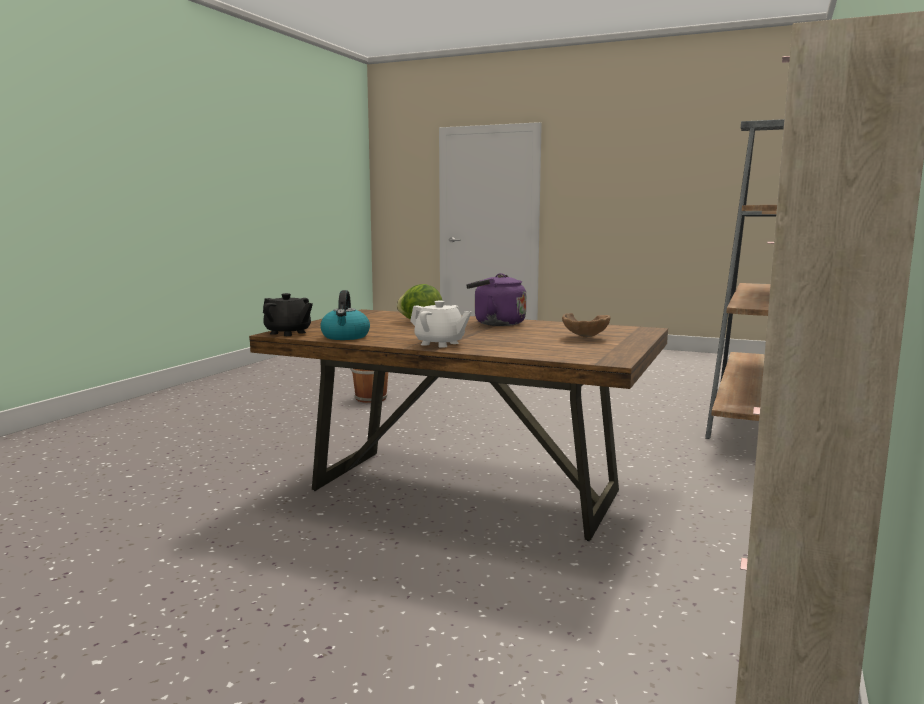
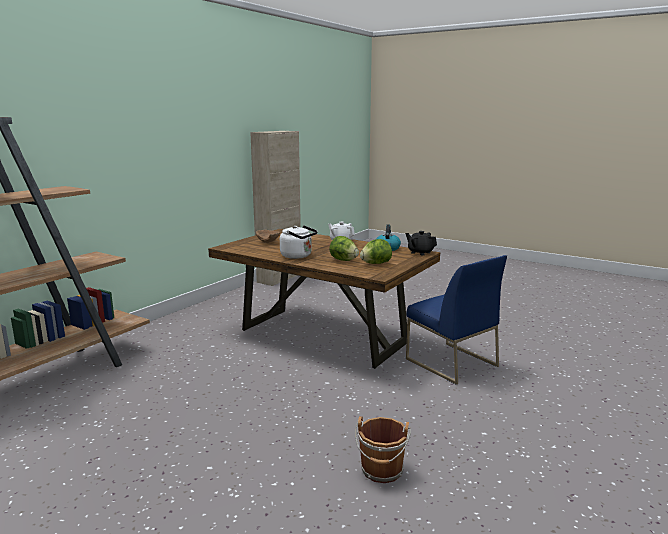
camera: 170 degrees left, 5 degrees up
purple kettle [466,273,526,326] -> white kettle [280,225,318,259]
none -> lettuce [360,239,392,264]
none -> blue chair [406,255,507,385]

